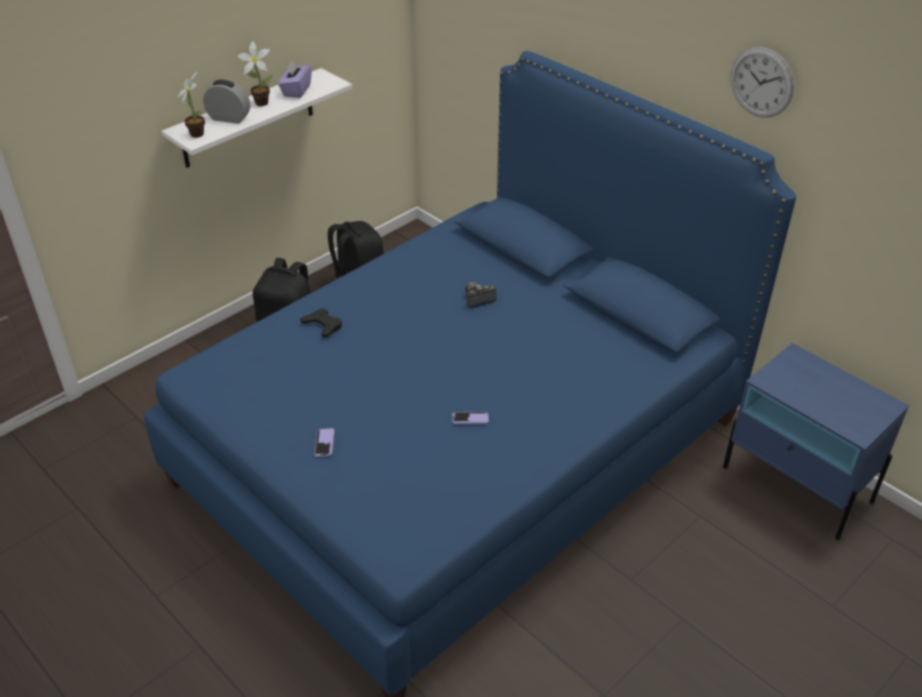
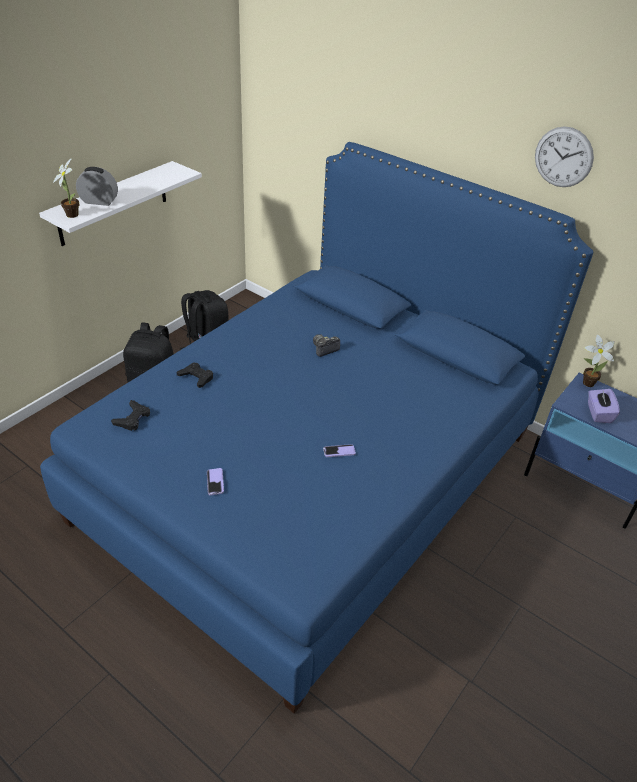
camera: 10 degrees left, 0 degrees up
potted plant [237,41,273,106] -> potted plant moved to [583,334,615,387]
purple tissue box [278,60,312,98] -> purple tissue box moved to [588,389,620,423]
none -> black game controller [111,400,150,431]

